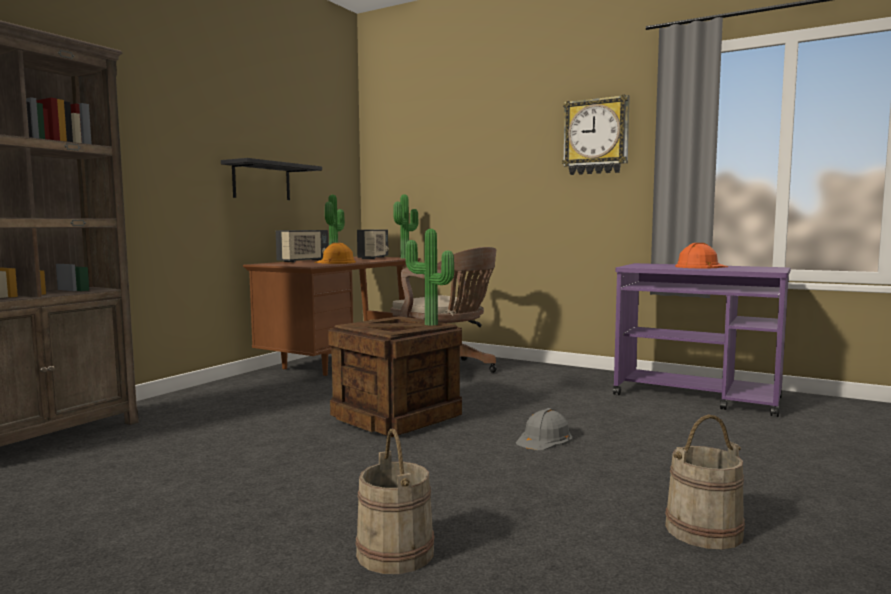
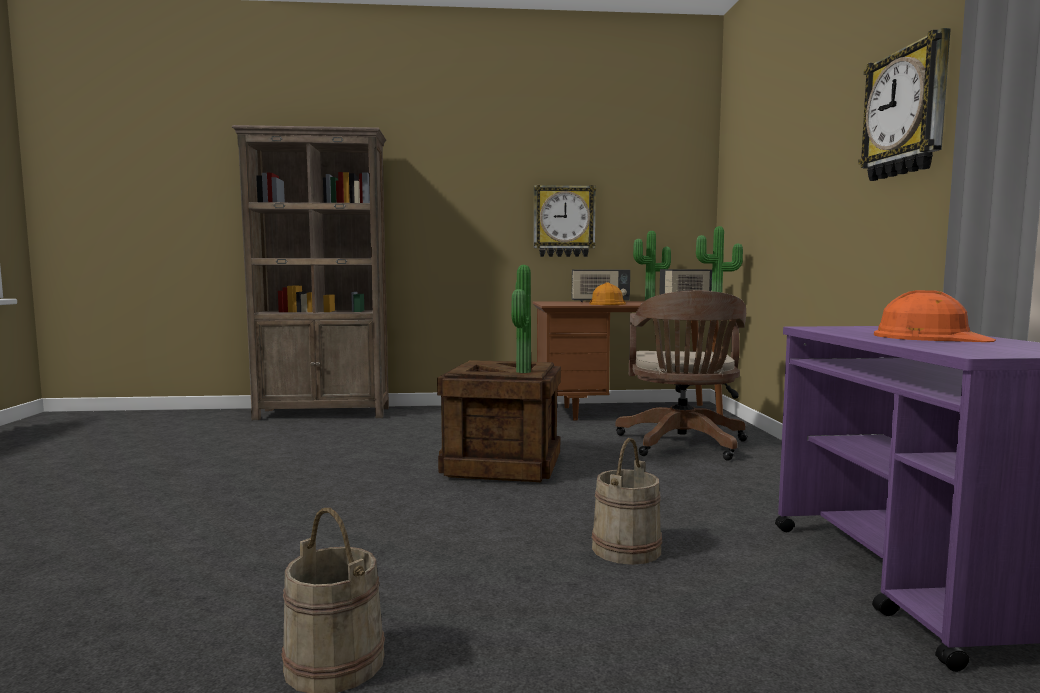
camera: 55 degrees right, 0 degrees up
black shelf [221,158,322,200] -> wall clock [534,185,596,257]
beige bucket [355,429,434,574] -> beige bucket moved to [592,438,662,565]
grey hard hat [516,408,572,451] -> none

